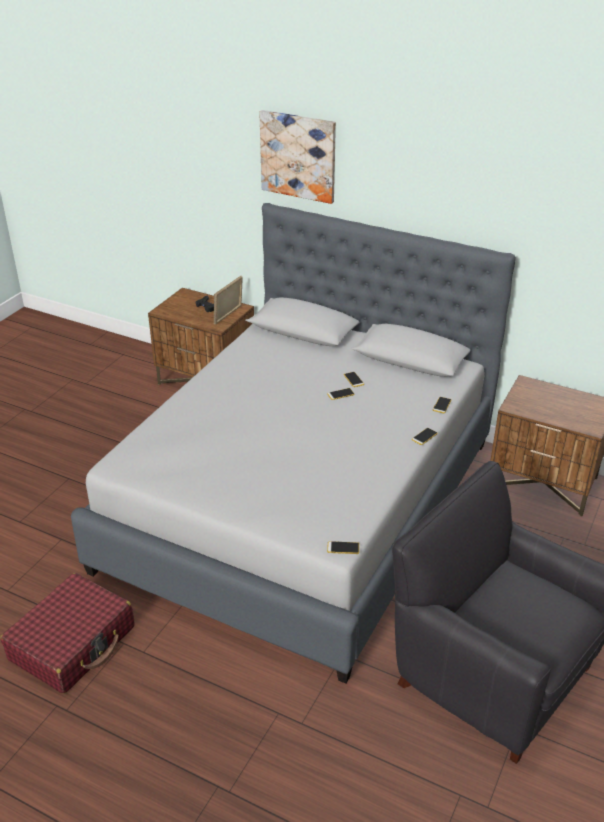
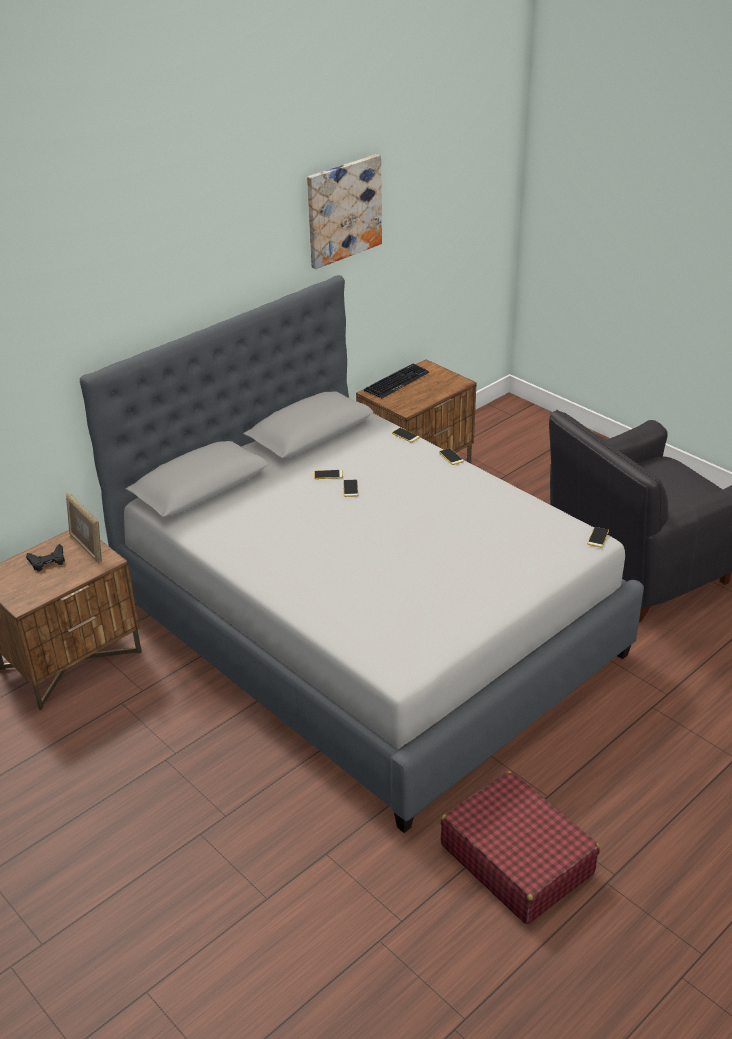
camera: 70 degrees left, 0 degrees up
picture [259,110,336,204] -> picture moved to [307,154,382,269]
none -> keyboard [364,364,429,398]

